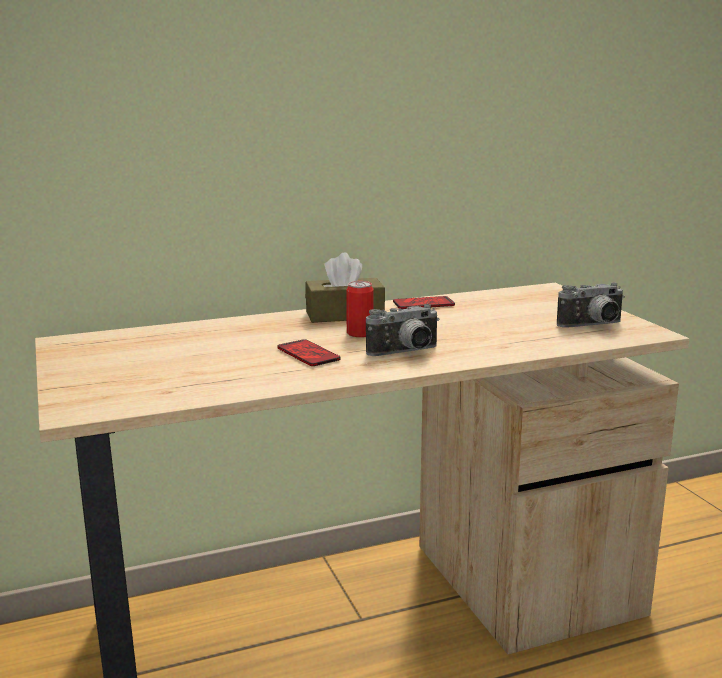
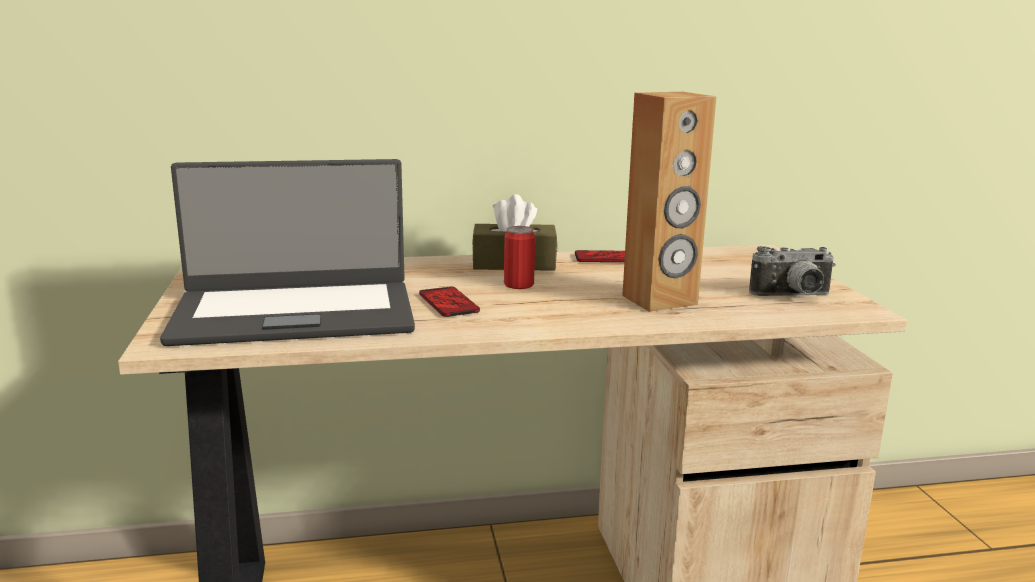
camera: 10 degrees right, 0 degrees up
camera [366,304,440,356] -> none
none -> laptop [160,159,415,346]
none -> brown speaker [622,92,717,312]

